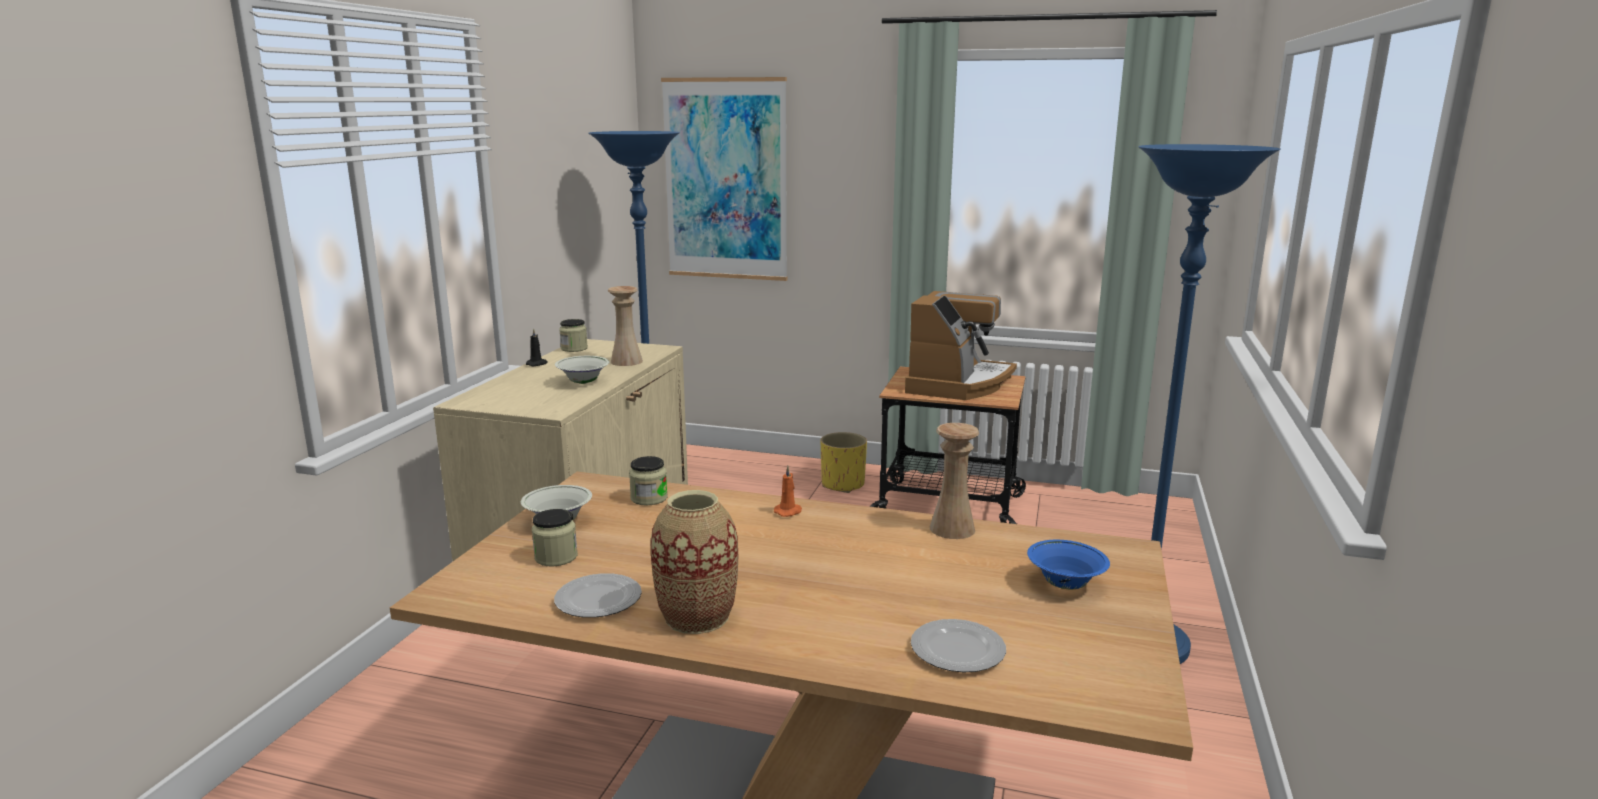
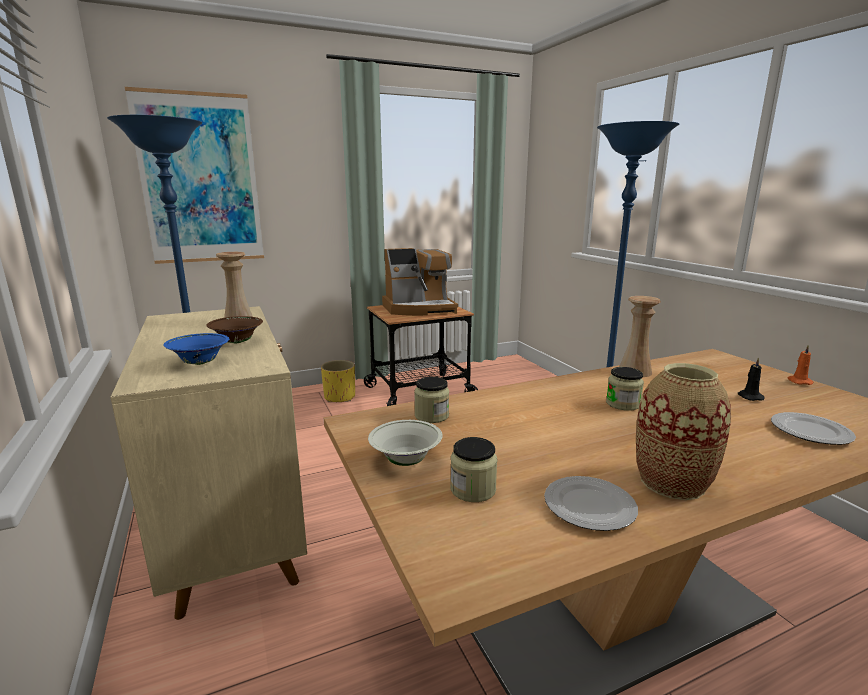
camera: 40 degrees left, 0 degrees up
black candle [526,328,548,366] -> black candle moved to [738,357,765,401]
white bowl [555,356,609,384] -> brown bowl [206,316,263,343]
jar [559,319,588,352] -> jar moved to [606,367,644,411]
orange candle [774,466,802,517] -> orange candle moved to [788,345,813,385]
coffee machine [905,291,1017,400] -> coffee machine turned 90 degrees clockwise [382,248,458,316]
blue bowl [1027,540,1110,589] -> blue bowl moved to [163,333,229,365]

